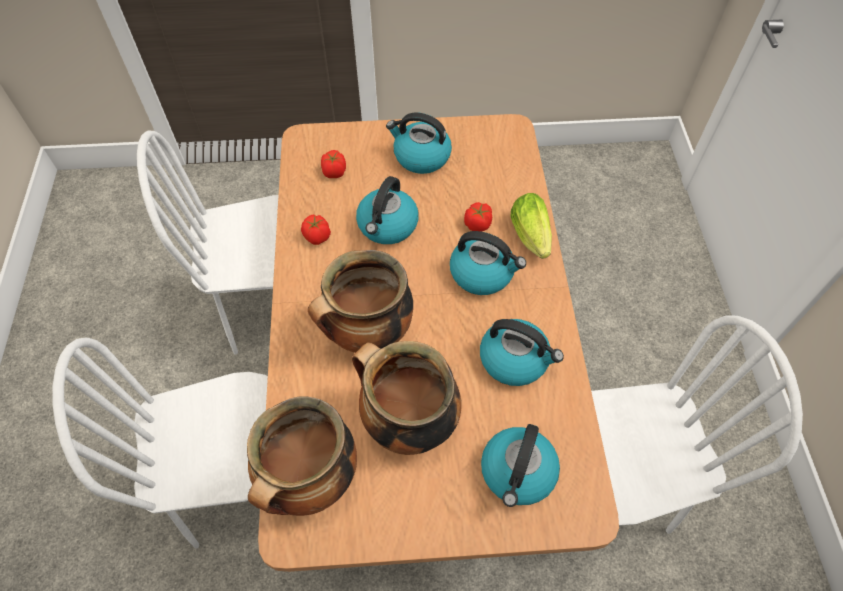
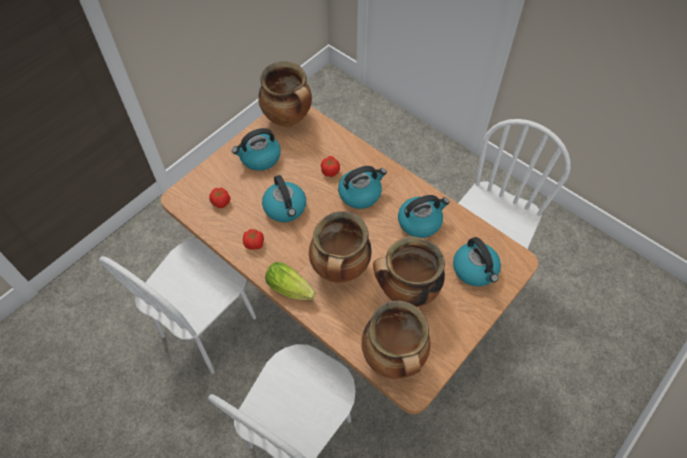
camera: 45 degrees left, 0 degrees up
lettuce [510,193,552,259] -> lettuce moved to [265,262,316,300]
none -> cooking pot [258,61,312,127]

